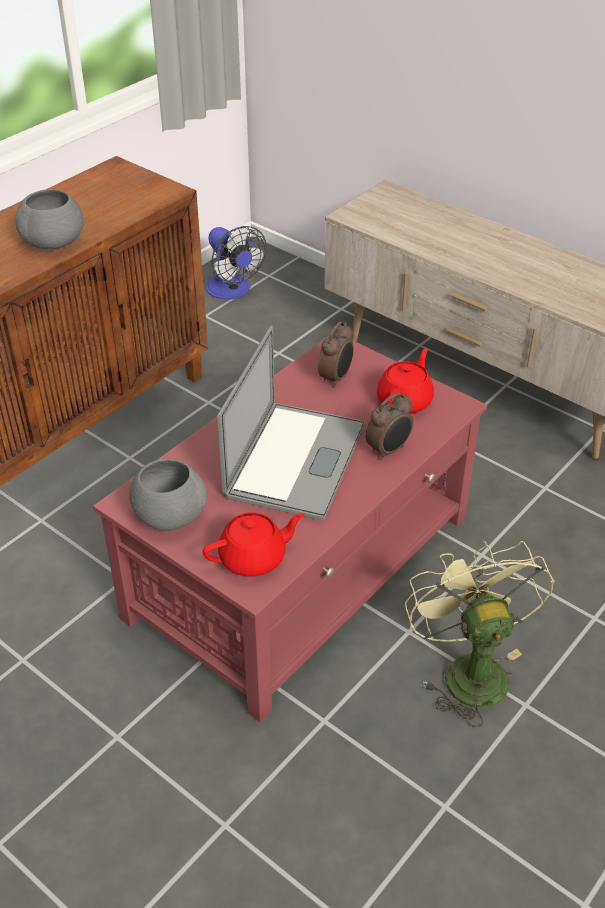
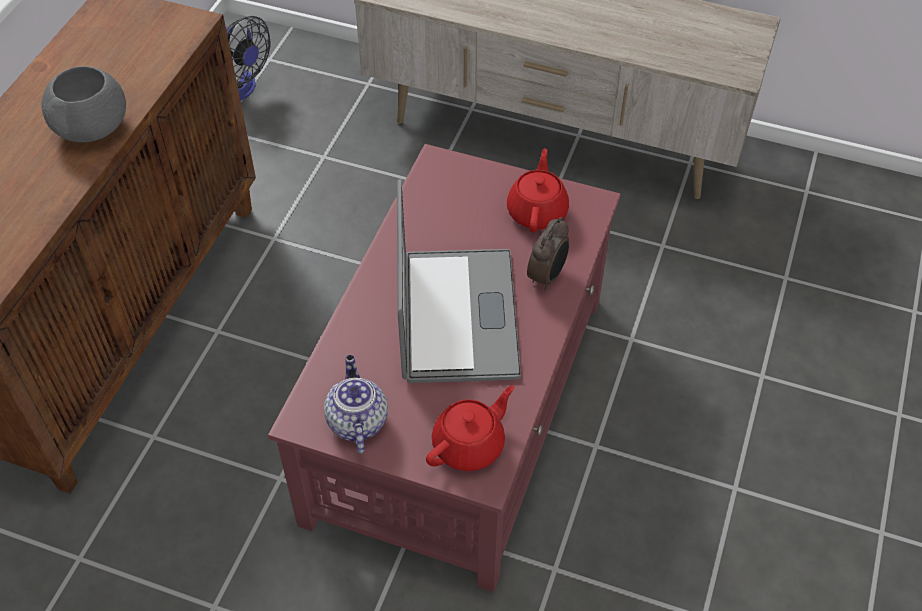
camera: 20 degrees left, 10 degrees up
grey bowl [129,459,207,531] -> teapot [324,355,388,454]
alarm clock [318,321,354,388] -> none
green fan [405,541,554,727] -> none

